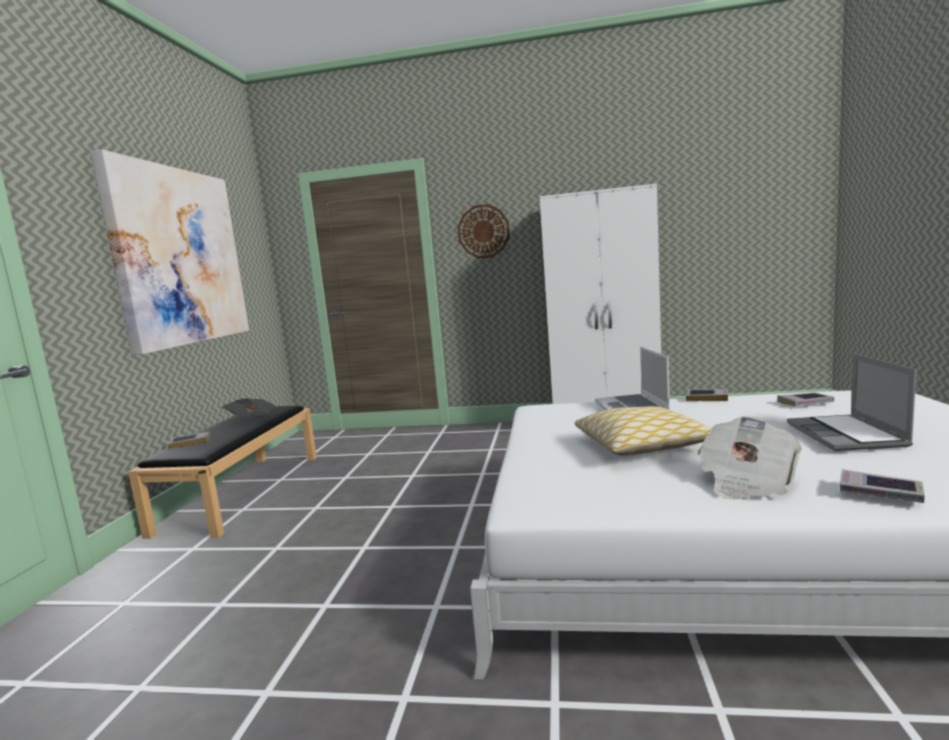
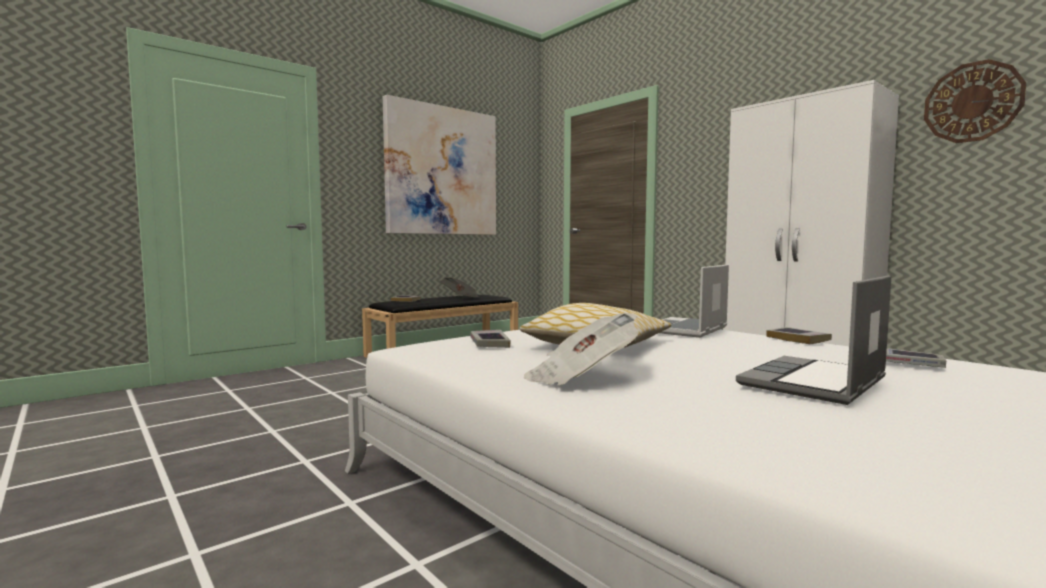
camera: 40 degrees right, 5 degrees down
wall clock [458,204,510,259] -> wall clock moved to [924,59,1026,143]
book [840,469,925,503] -> book moved to [470,330,511,348]

